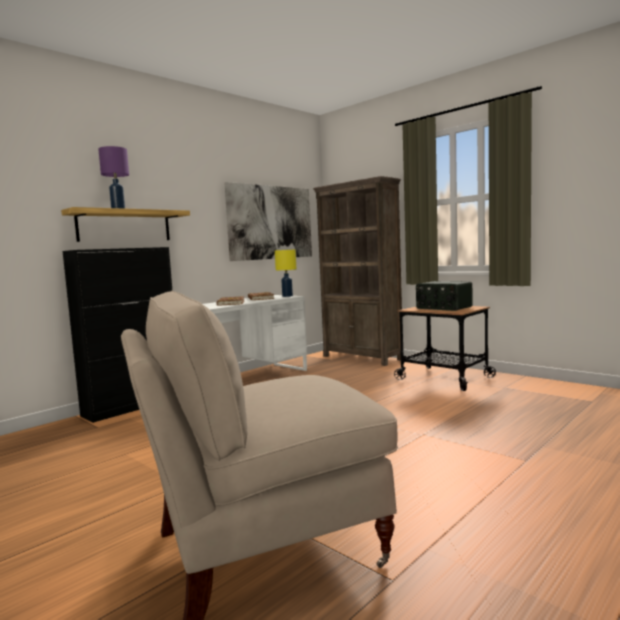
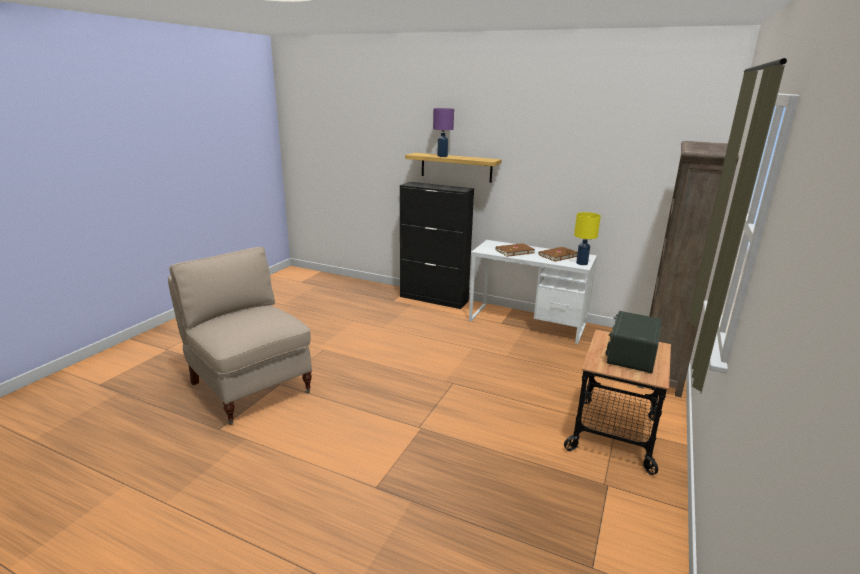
camera: 70 degrees right, 15 degrees up
picture [224,182,312,261] -> none

